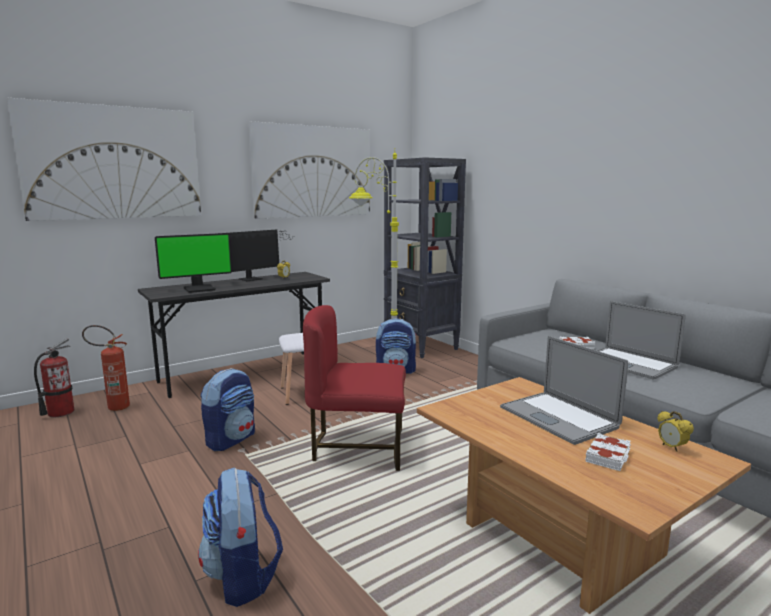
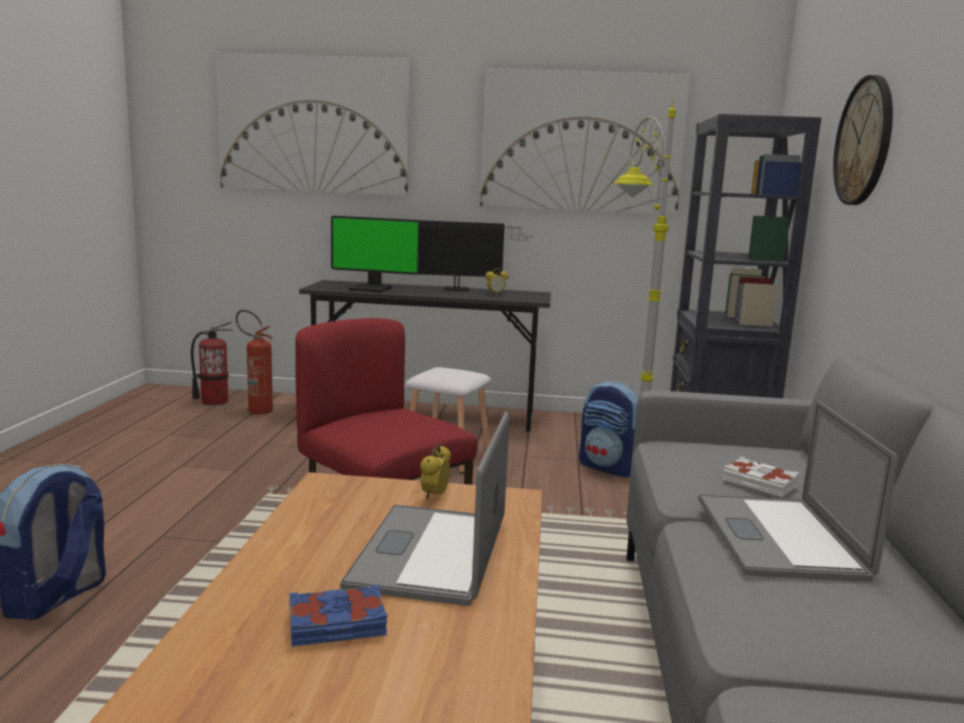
camera: 40 degrees right, 0 degrees up
backpack [200,368,255,451] -> none
white book [585,433,631,471] -> blue book [289,584,388,646]
alarm clock [657,411,694,452] -> alarm clock moved to [420,445,451,500]
none -> wall clock [833,75,893,205]

